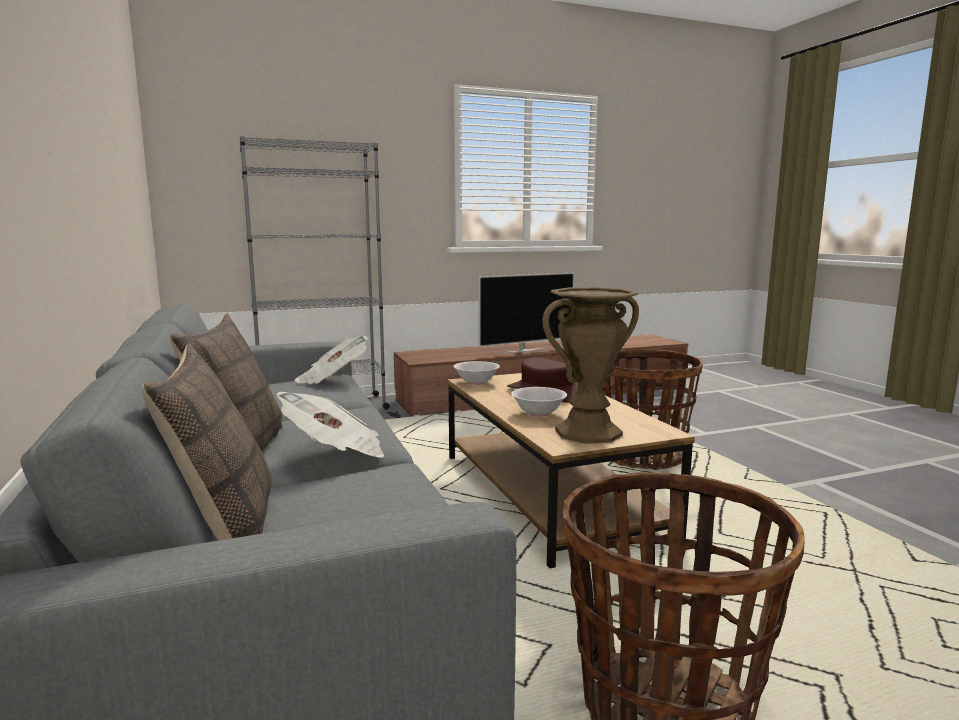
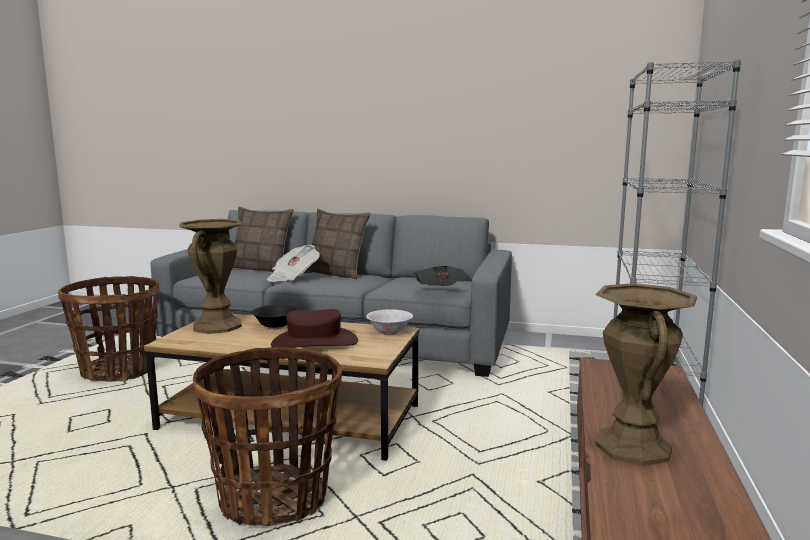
camera: 125 degrees right, 0 degrees up
television [479,273,574,354] -> brown vase [595,283,697,466]
white bowl [511,387,567,416] -> black bowl [252,305,298,329]

